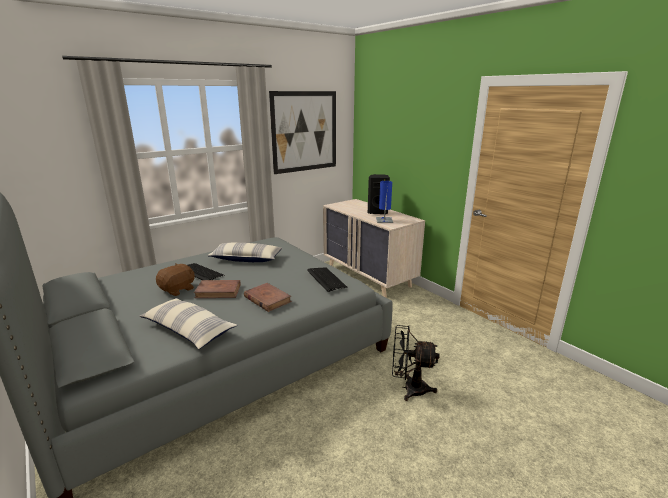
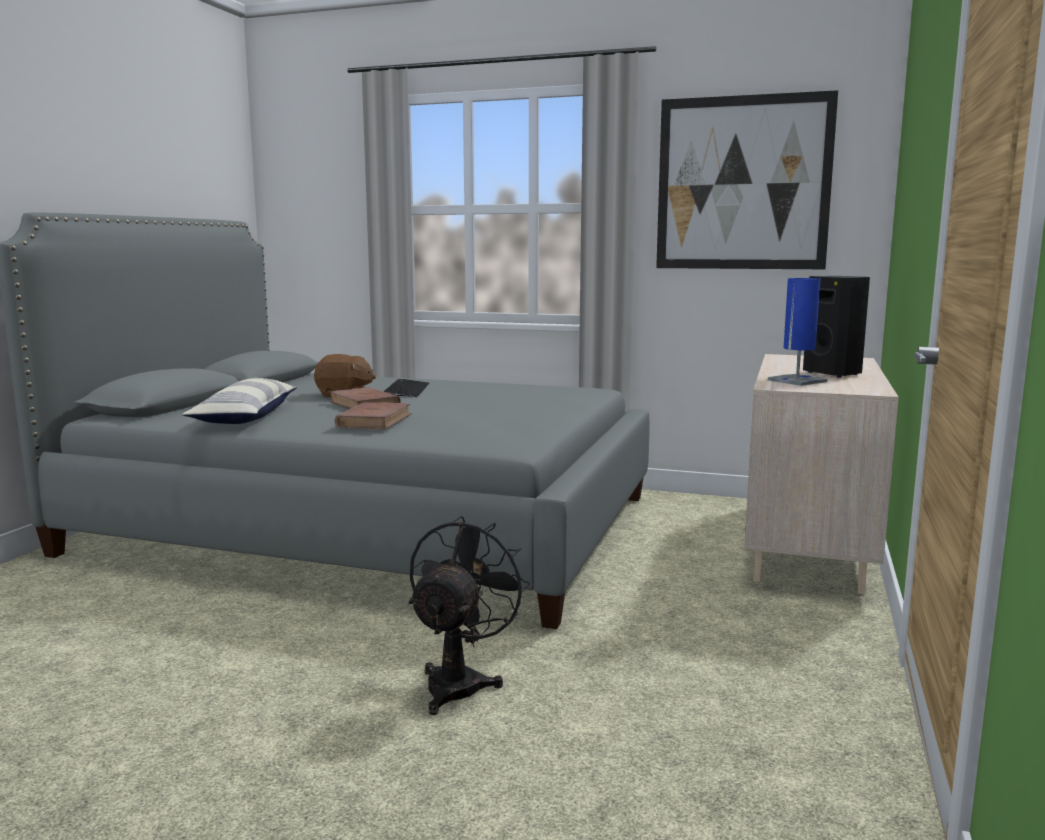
camera: 55 degrees right, 10 degrees down
pillow [207,243,282,262] -> none
keyboard [308,267,348,292] -> none
black fan [392,325,440,401] -> black fan turned 45 degrees clockwise [408,516,530,715]

